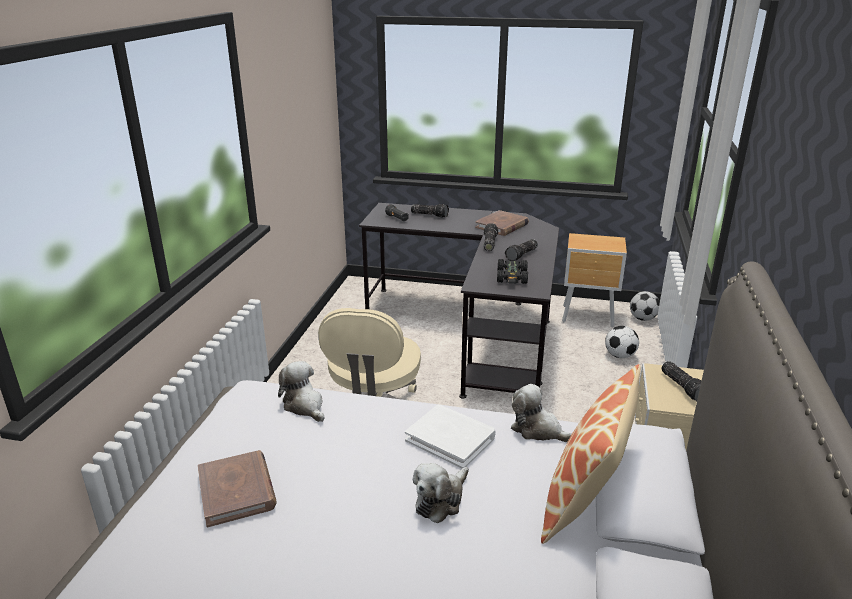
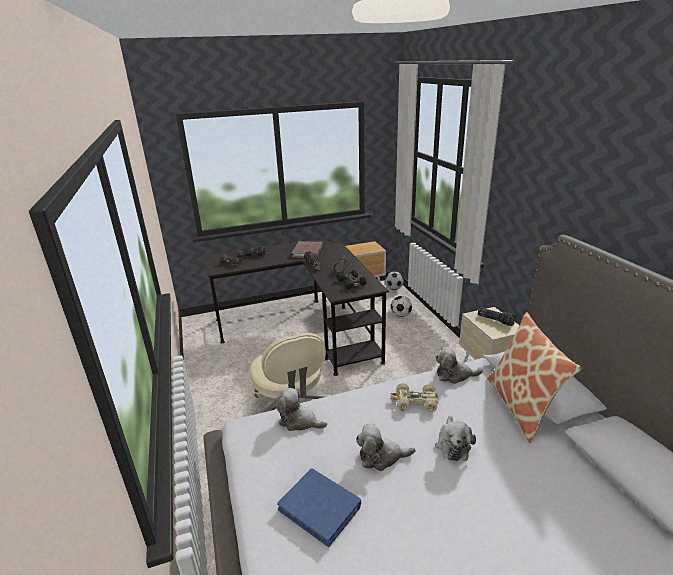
camera: 30 degrees left, 0 degrees up
brown book [197,450,277,528] -> blue book [277,468,361,547]
white book [405,404,496,469] -> beige toy car [390,383,439,412]
none -> plush toy [356,424,415,471]

